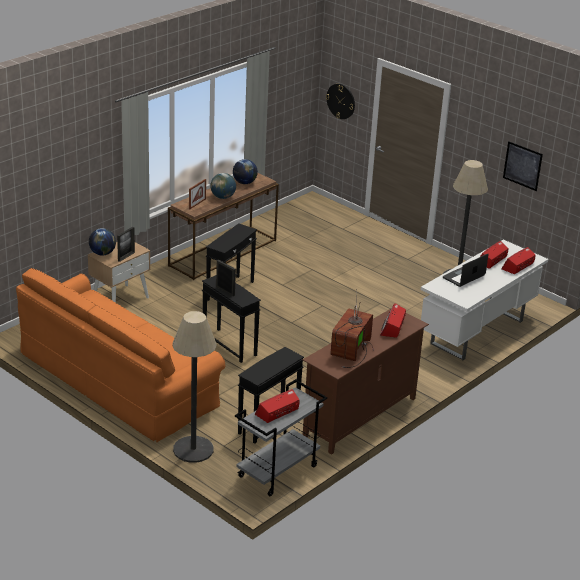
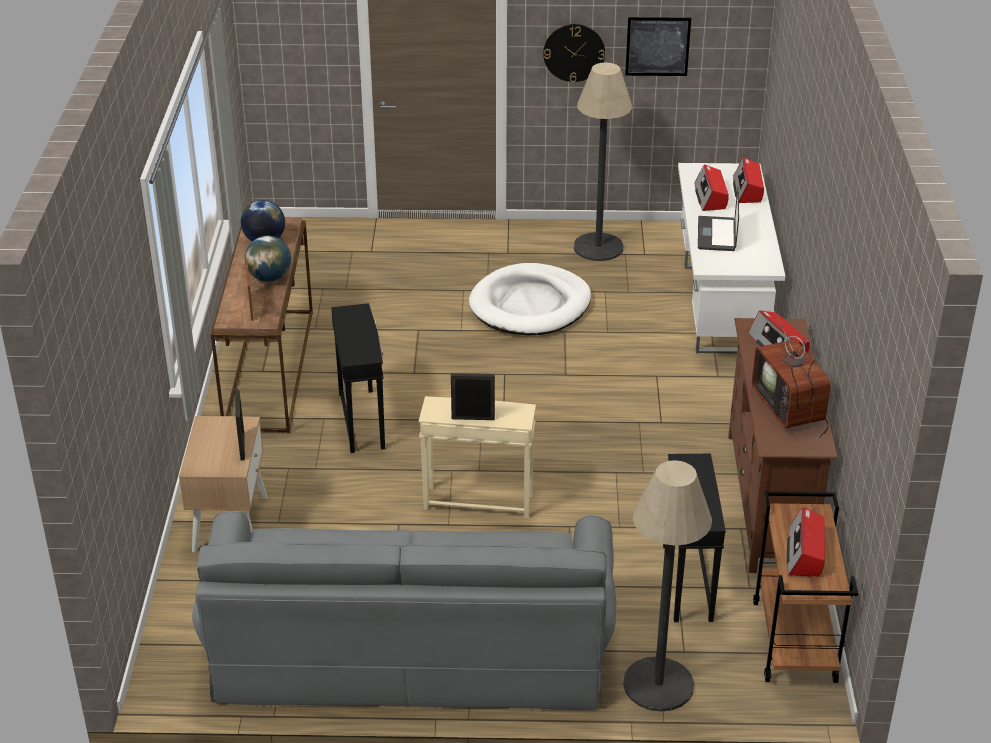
camera: 40 degrees left, 5 degrees up
orange sofa [16,268,225,442] -> grey sofa [192,511,616,709]
globe [89,228,116,256] -> none
black side table [202,275,261,363] -> beige side table [419,396,536,518]
grey cart [235,379,327,496] -> brown cart [753,491,858,683]
wall clock [326,84,355,119] -> wall clock moved to [543,24,605,82]
none -> white dog bed [469,263,591,335]

